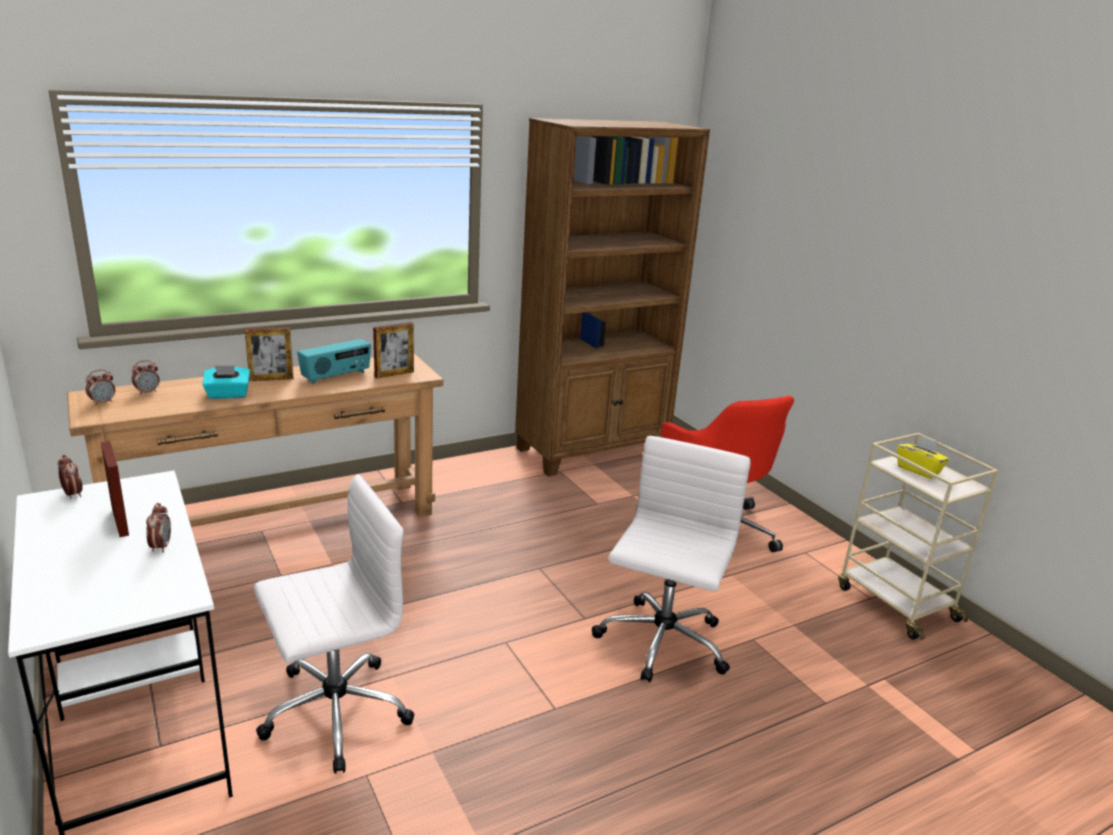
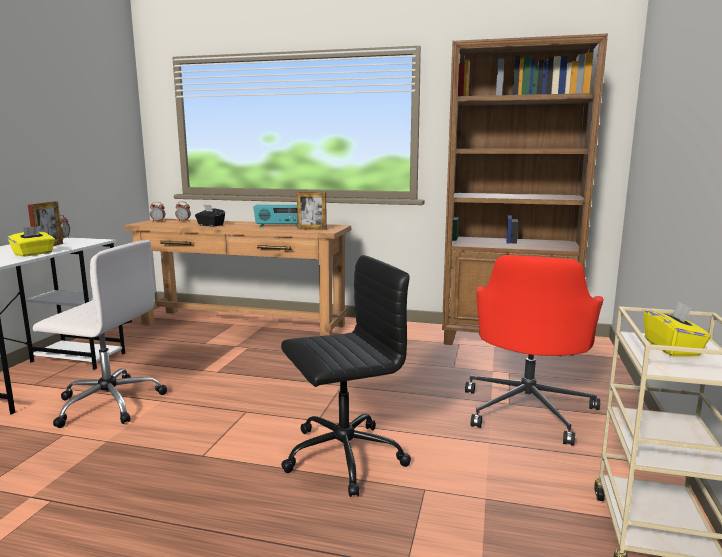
camera: 45 degrees right, 10 degrees down
alarm clock [146,503,171,553] -> yellow tissue box [8,226,55,257]
turquoise tissue box [202,365,250,399] -> black tissue box [195,204,225,227]
picture frame [245,327,294,381] -> none
white office chair [592,436,751,682] -> black office chair [281,255,411,497]

